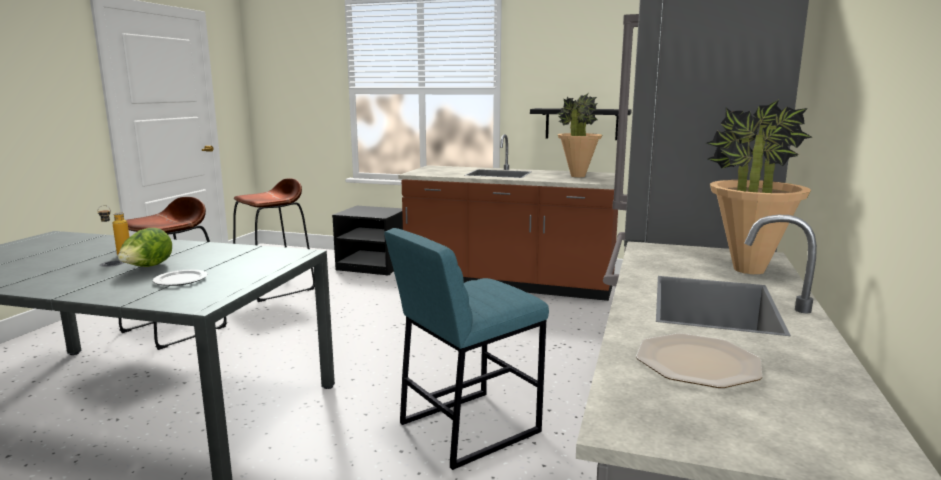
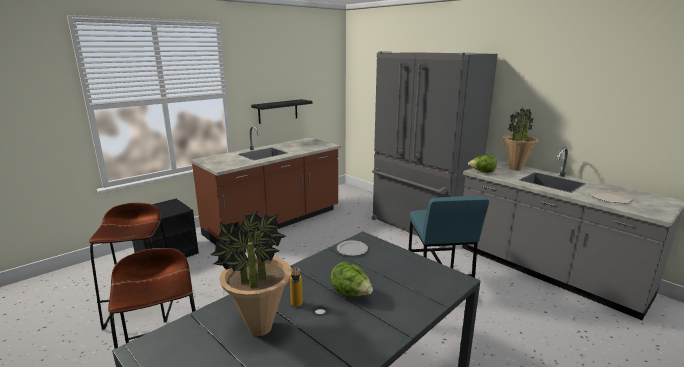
camera: 60 degrees left, 5 degrees up
plate [153,269,208,286] -> plate moved to [337,240,368,256]
potted plant [556,93,602,177] -> potted plant moved to [210,210,292,336]
none -> lettuce [468,155,497,173]

